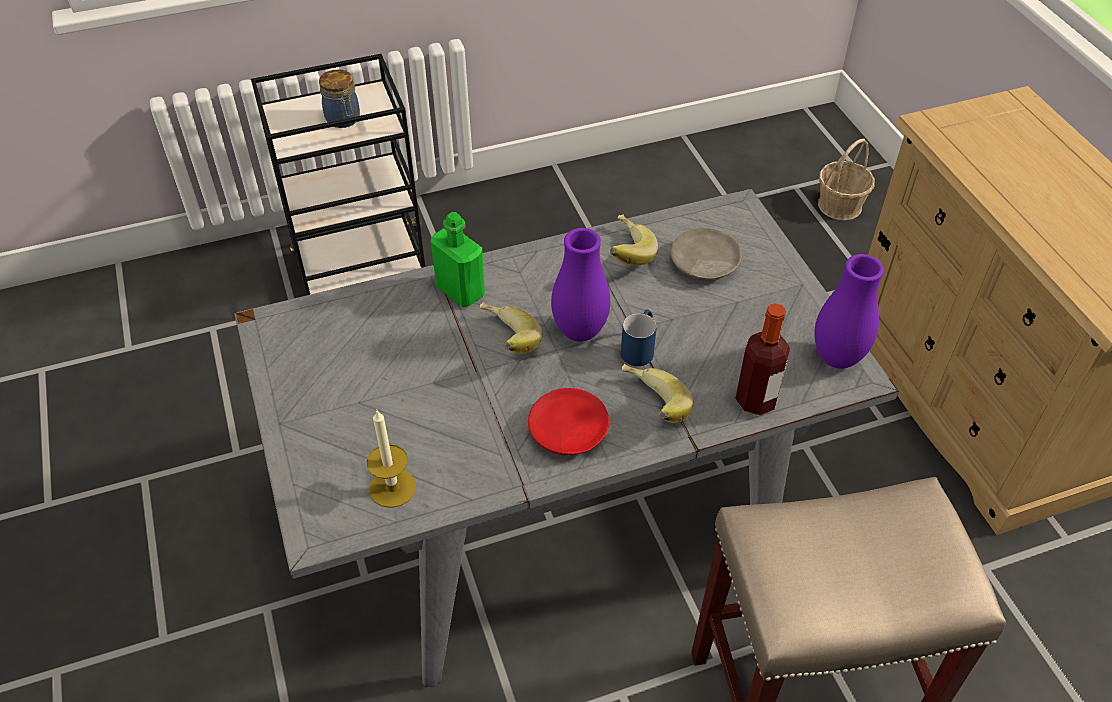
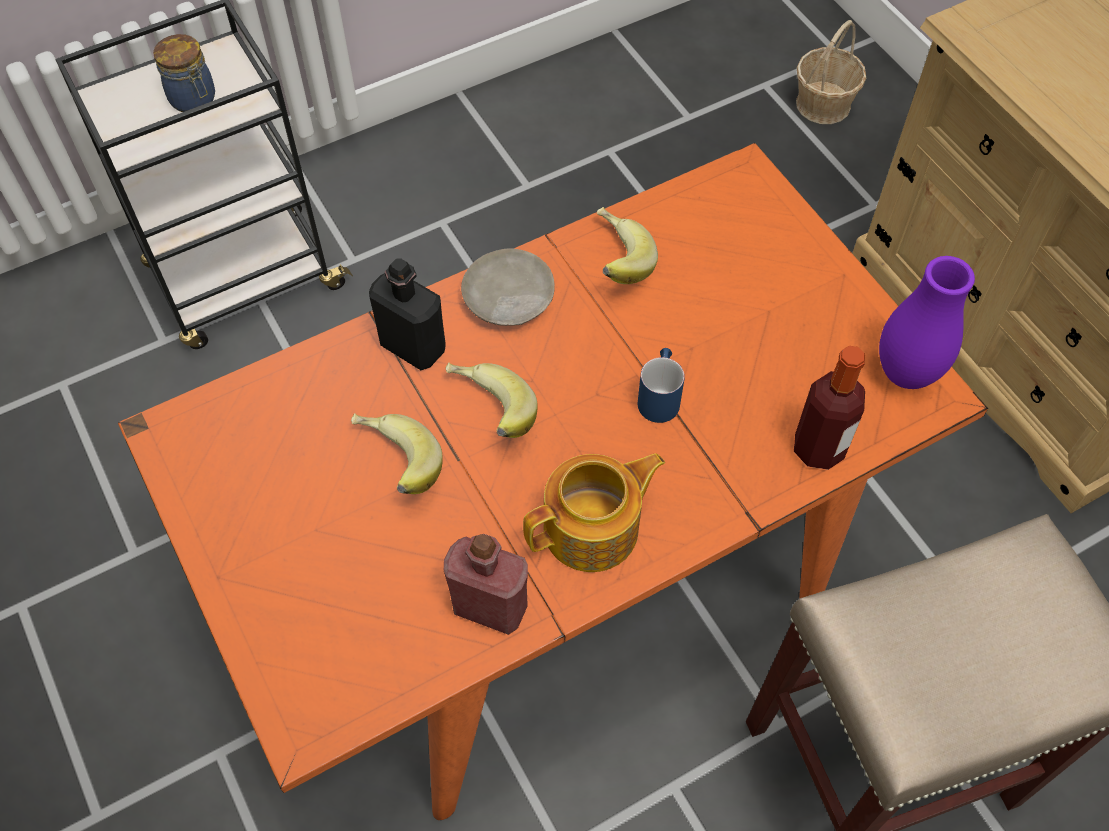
camera: 10 degrees left, 10 degrees up
grey dining table [234,189,899,687] -> orange dining table [118,143,988,820]
candle [367,411,416,508] -> none
green bottle [431,212,485,307] -> black bottle [369,258,446,370]
red plate [528,388,610,455] -> teapot [523,453,665,572]
purple vase [551,228,610,342] -> none
banana [622,364,693,423] -> banana moved to [351,413,443,494]
beige plate [670,228,742,280] -> beige plate moved to [461,248,554,326]
none -> red bottle [444,534,528,635]

